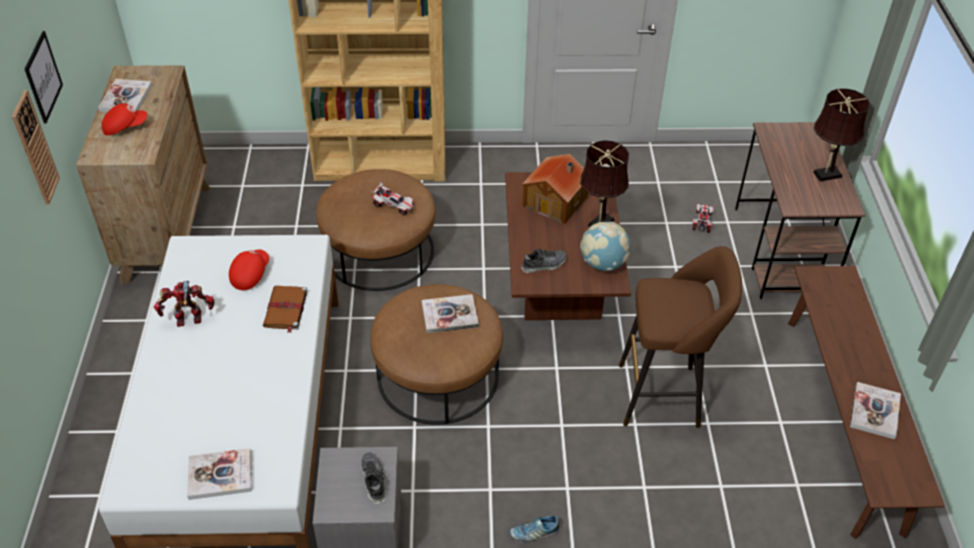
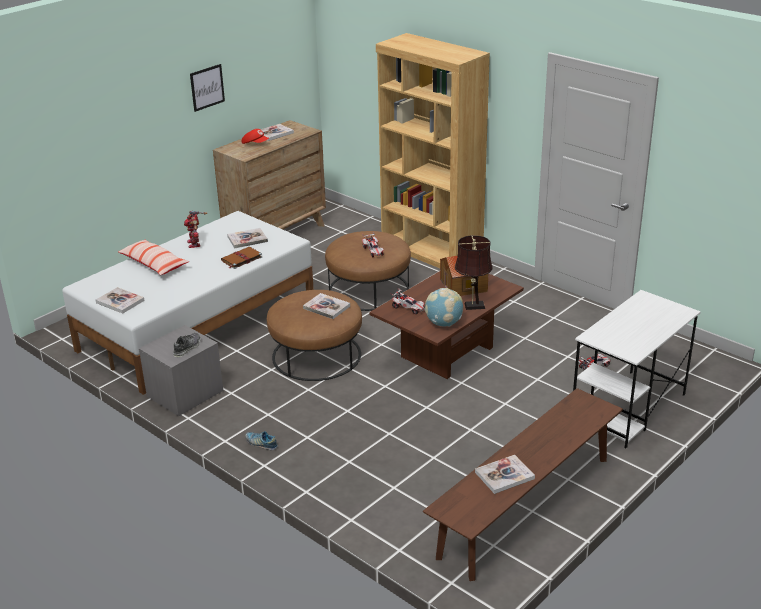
camera: 45 degrees right, 15 degrees down
wall clock [12,90,60,205] -> none
toy robot [154,281,214,327] -> toy robot turned 135 degrees counterclockwise [184,211,207,248]
red cap [229,250,269,290] -> book [227,228,268,249]
shoe [522,249,567,273] -> toy car [390,288,425,314]
brown stool [619,246,742,428] -> none
brown desk [735,122,865,299] -> white desk [573,290,701,449]
brown table lamp [813,88,870,181] -> none
none -> pillow [118,239,189,275]

